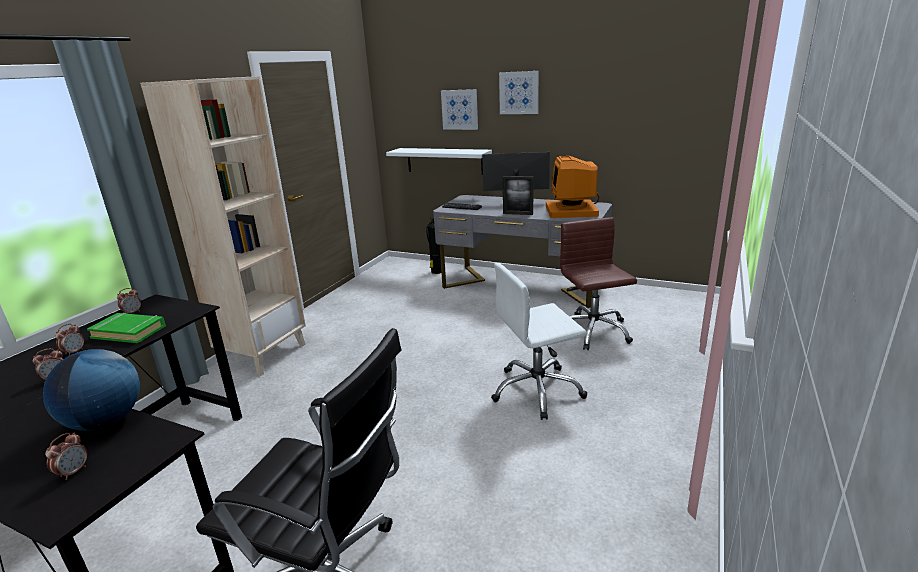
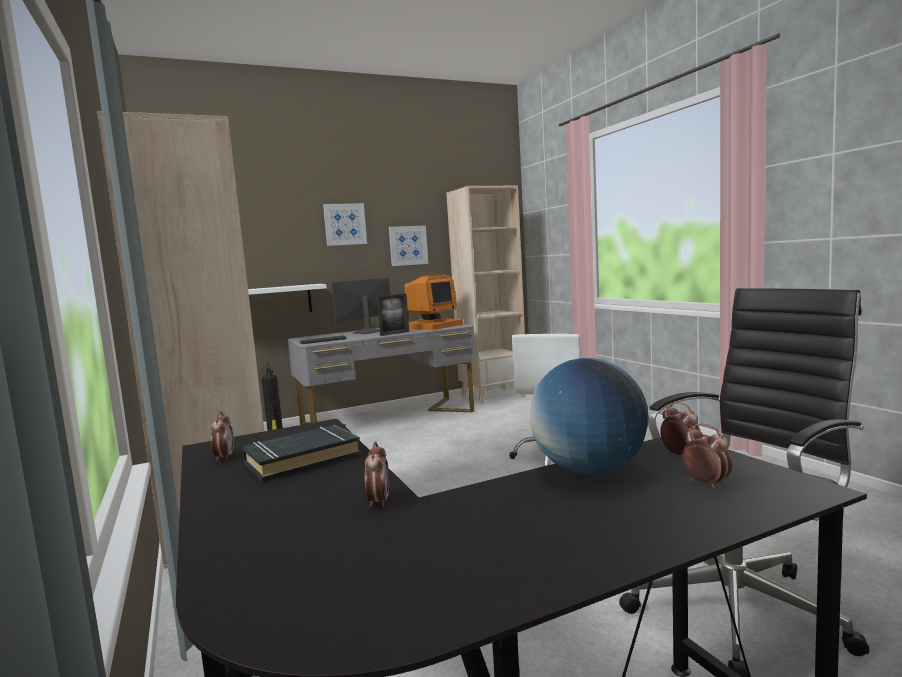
camera: 50 degrees left, 15 degrees down
alarm clock [55,324,84,356] -> alarm clock moved to [660,402,701,455]
green book [87,313,166,343] -> black book [242,425,361,482]
picture [441,89,478,130] -> picture moved to [389,225,428,266]
monitor [546,156,599,218] -> monitor turned 90 degrees counterclockwise [404,274,463,330]
brown office chair [560,217,637,350] -> none
none -> beige bookcase [446,186,525,405]

